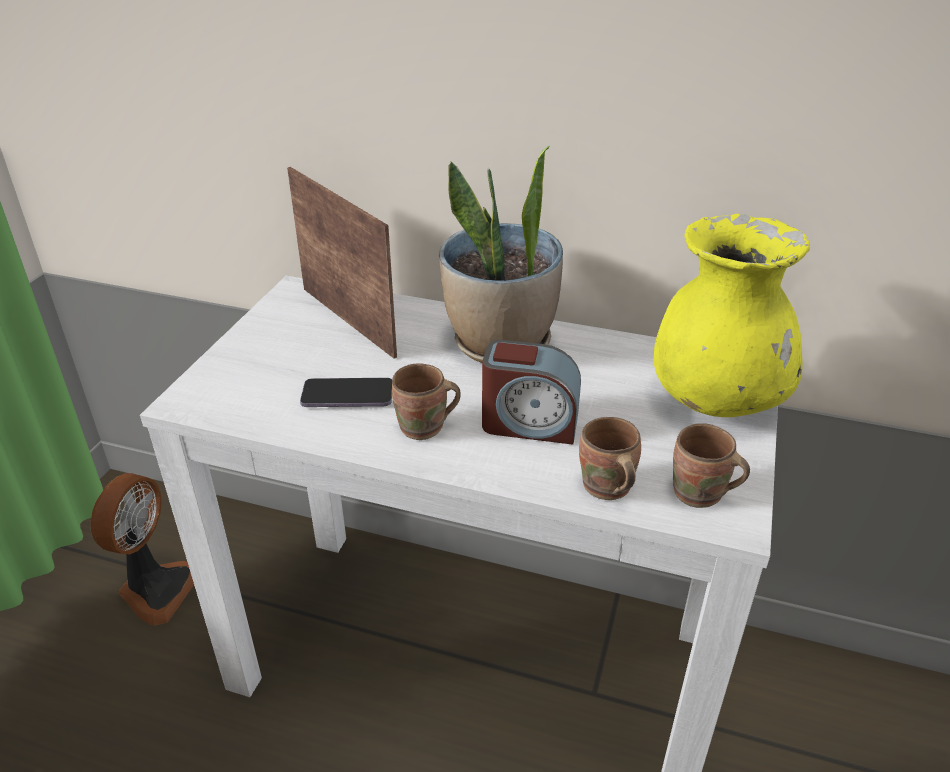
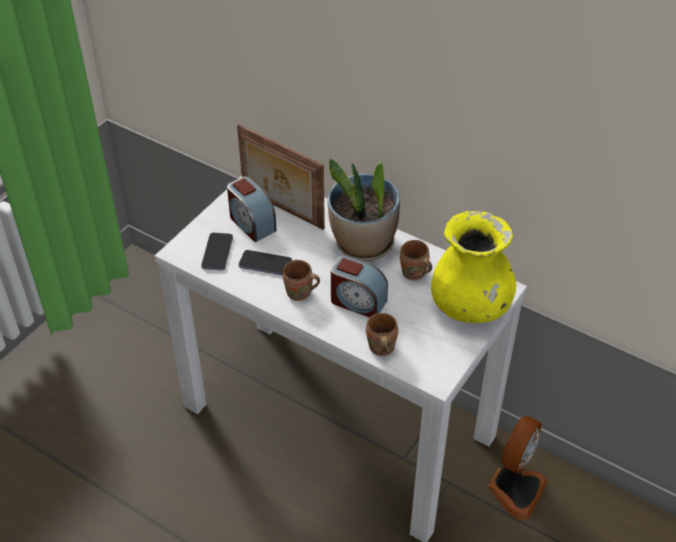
camera: 15 degrees right, 10 degrees up
fan [91,473,194,626] -> fan moved to [488,416,548,520]
picture frame [287,167,397,359] -> picture frame turned 150 degrees clockwise [237,124,325,230]
brown mug [673,423,750,508] -> brown mug moved to [400,240,432,280]
none -> phone [201,233,233,271]
none -> alarm clock [227,176,277,242]

